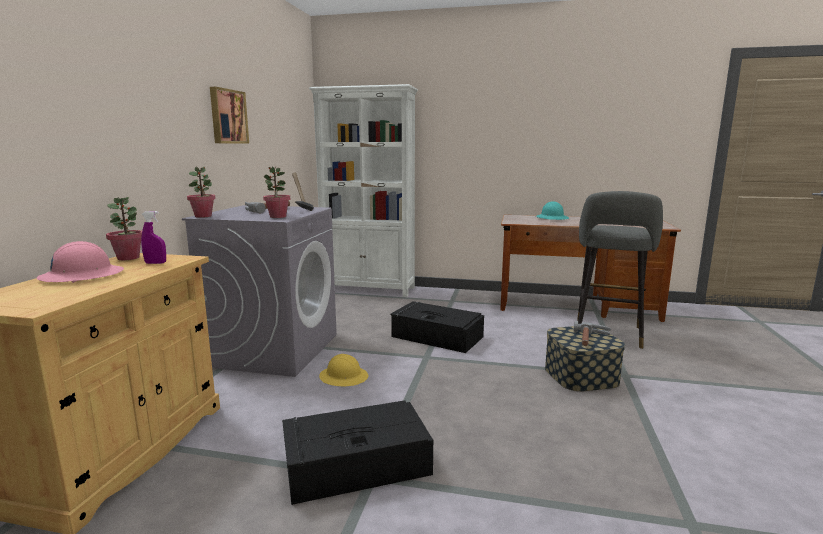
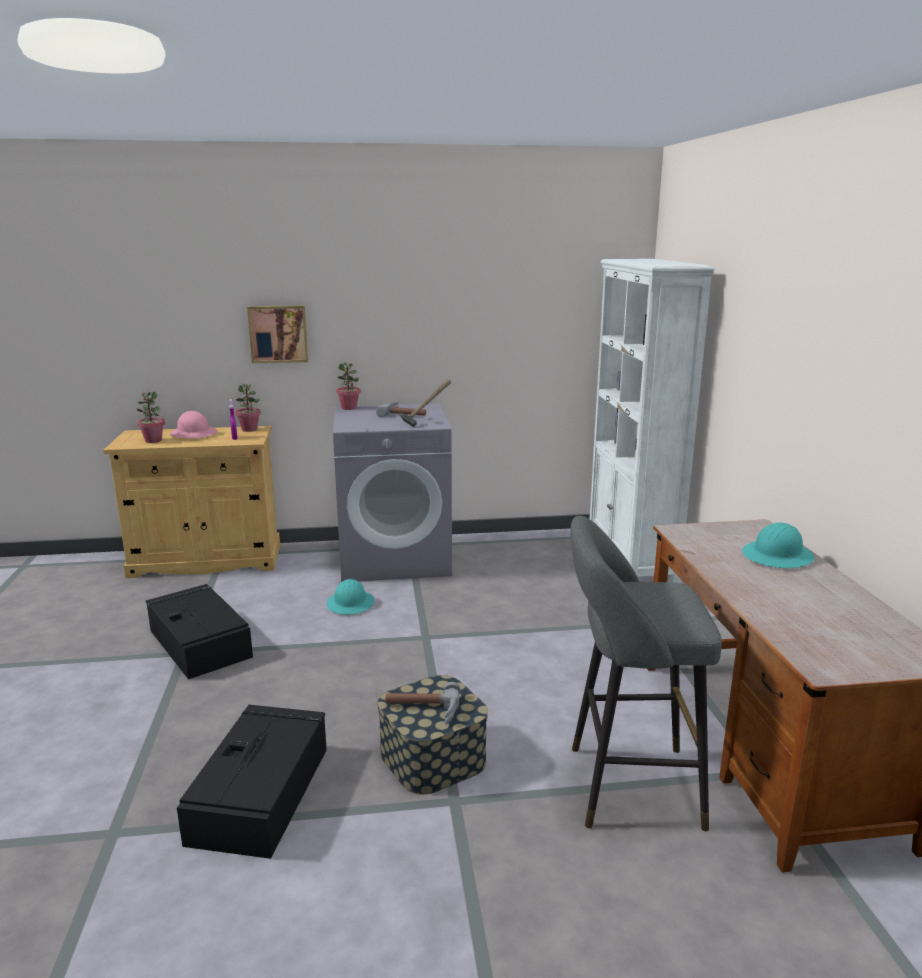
camera: 70 degrees right, 5 degrees up
picture [210,87,249,144] -> picture moved to [247,305,308,363]
potted plant [263,167,291,218] -> potted plant moved to [137,392,165,443]
yellow hard hat [319,354,368,387] -> turquoise hard hat [326,579,374,615]
black storage box [391,301,484,353] -> black storage box moved to [177,705,327,859]

